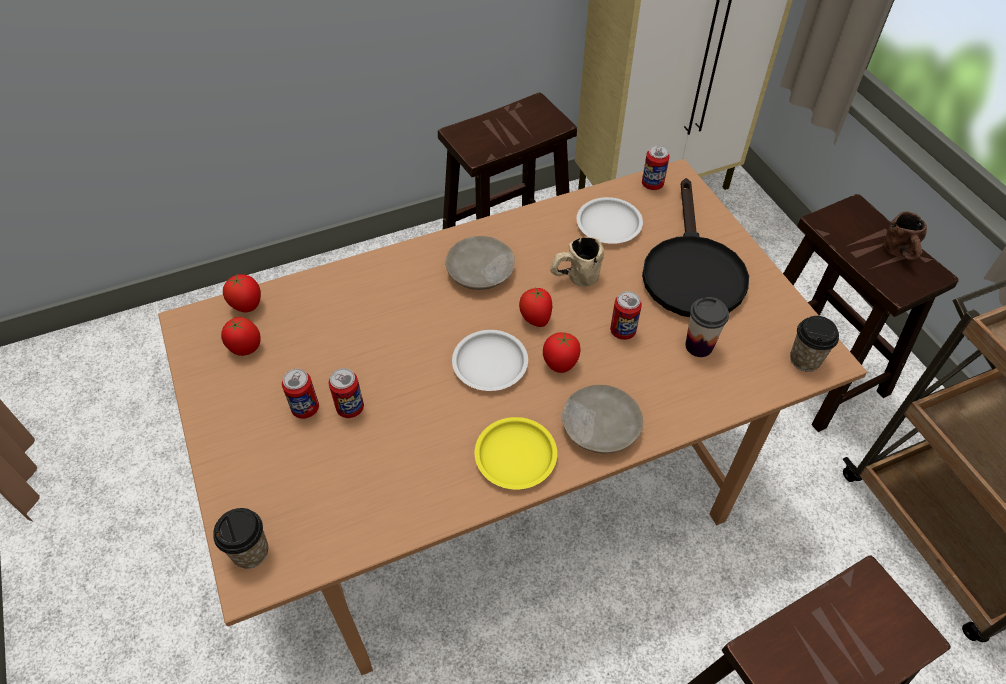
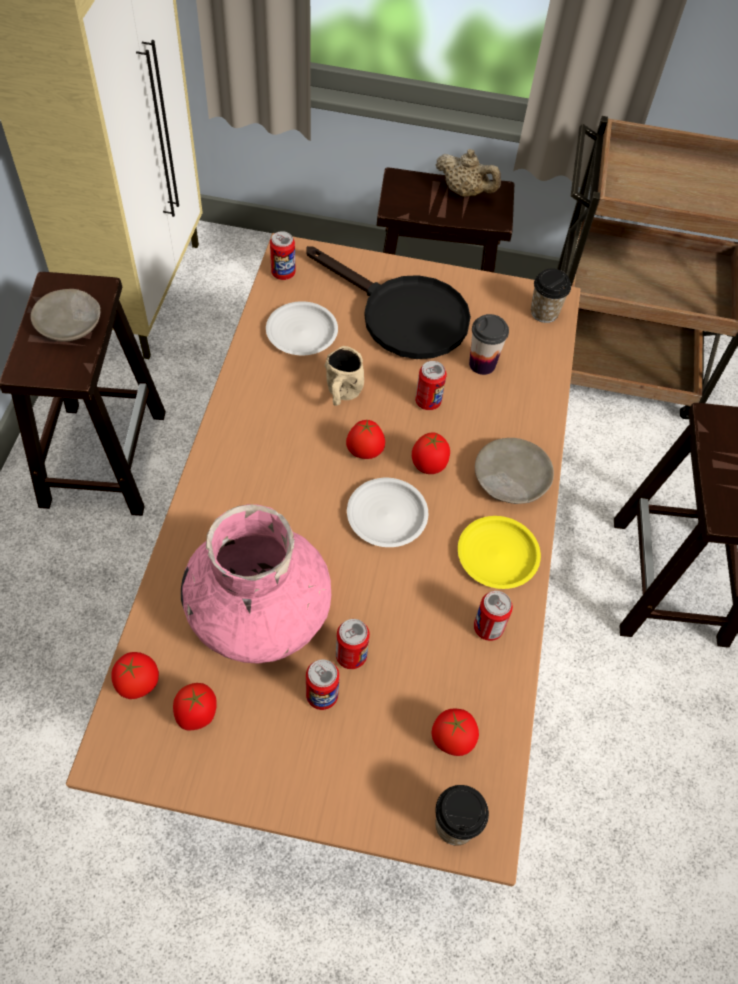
camera: 60 degrees left, 5 degrees up
beige plate [445,236,515,290] -> beige plate moved to [31,289,100,342]
brown mug [883,211,927,261] -> beige teapot [436,149,501,197]
none -> pink vase [181,504,331,663]
none -> tomato [432,709,479,756]
none -> can [474,591,513,641]

